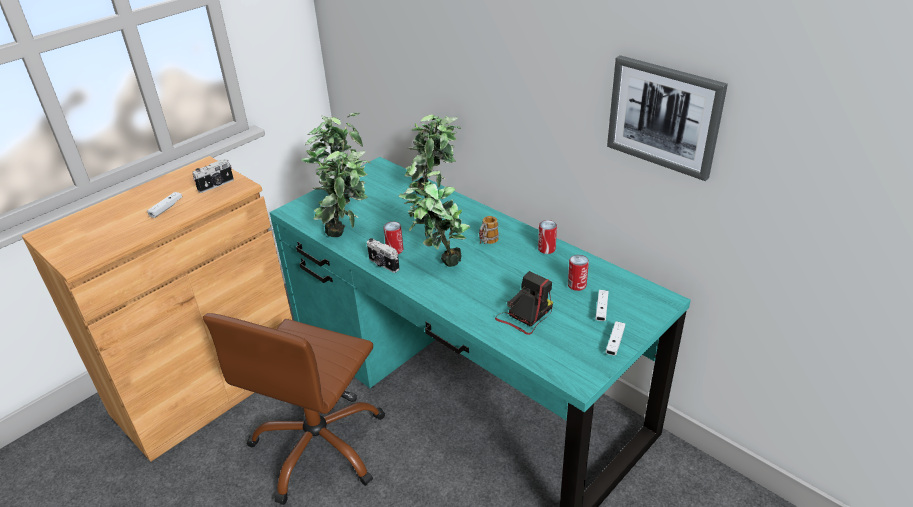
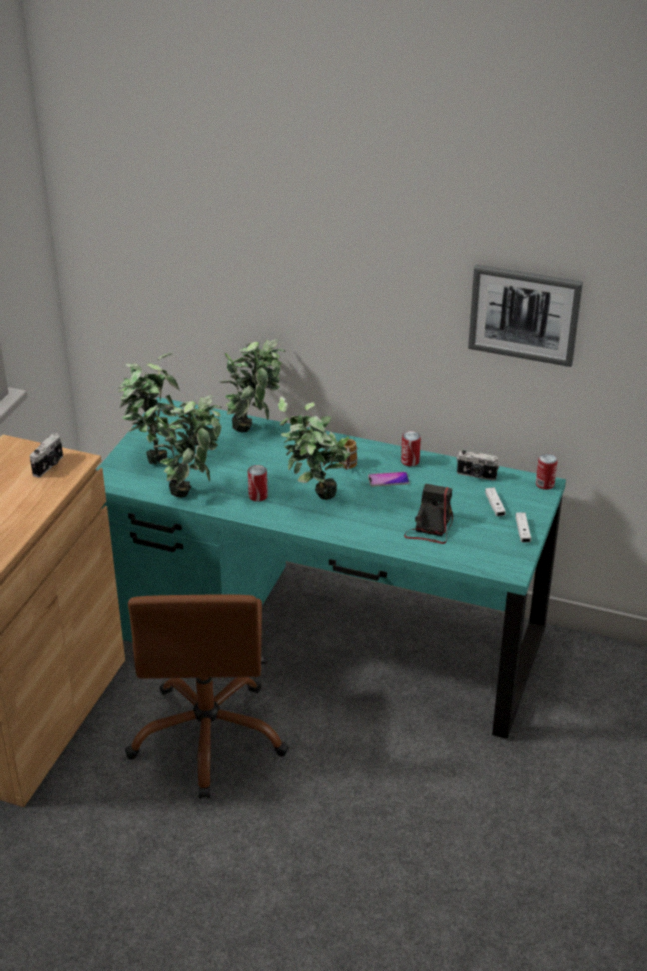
camera: 25 degrees left, 0 degrees up
white game controller [147,192,182,218] -> none
camera [367,238,400,273] -> camera moved to [457,450,499,481]
can [568,255,589,291] -> can moved to [536,453,558,490]
none -> phone [368,472,410,487]

